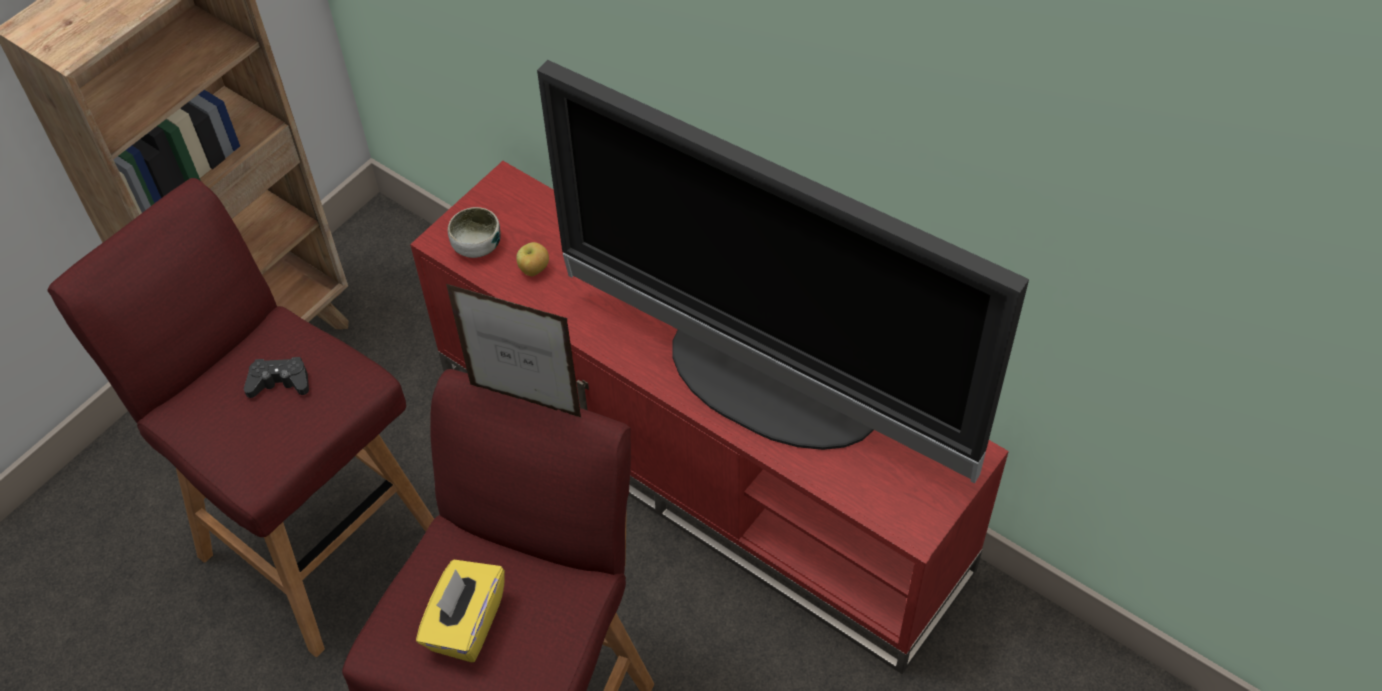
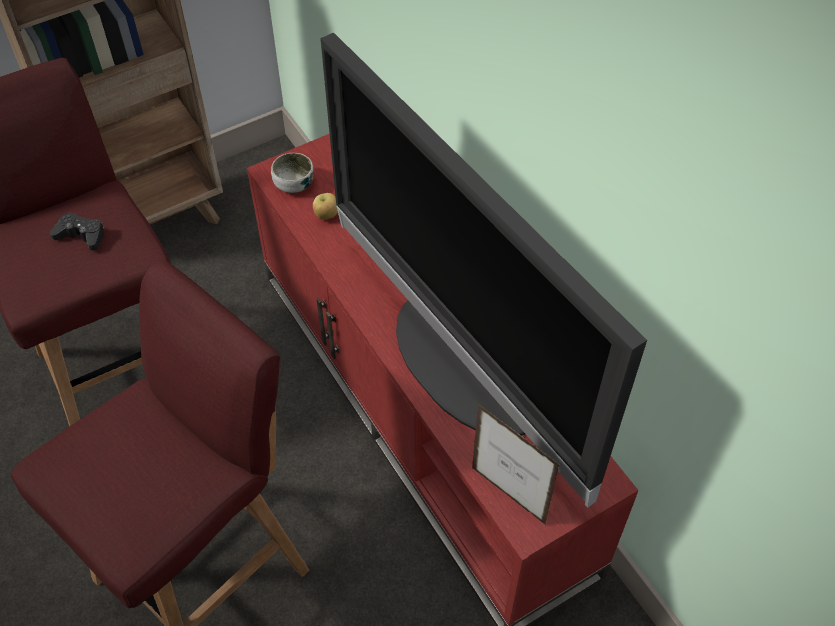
camera: 20 degrees right, 0 degrees up
yellow tissue box [416,560,505,663] -> none
picture frame [446,284,582,418] -> picture frame moved to [472,404,560,524]

